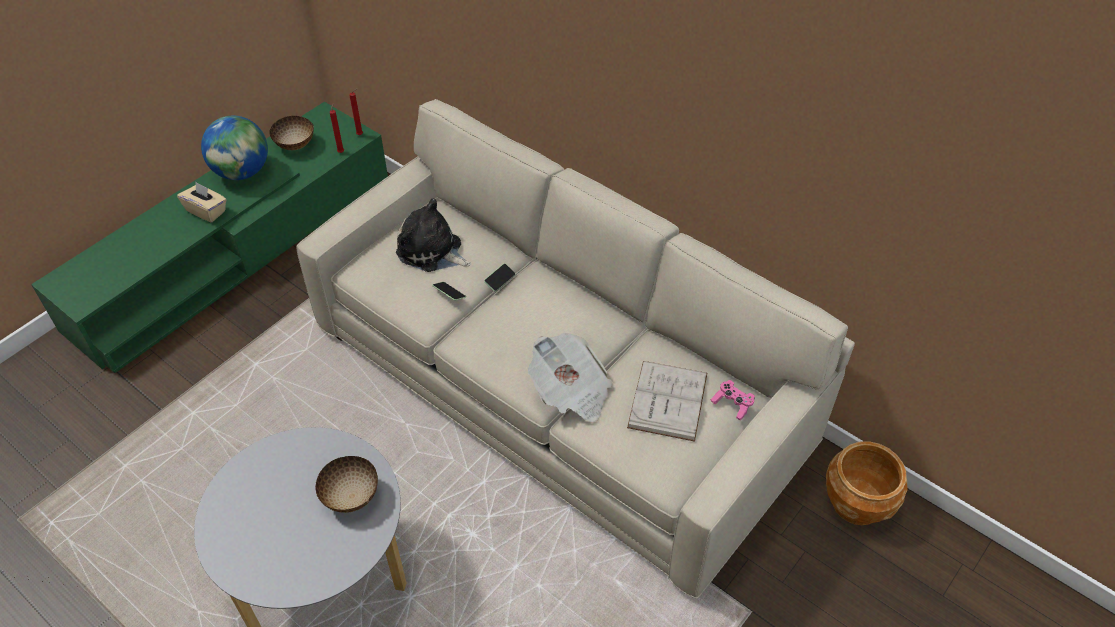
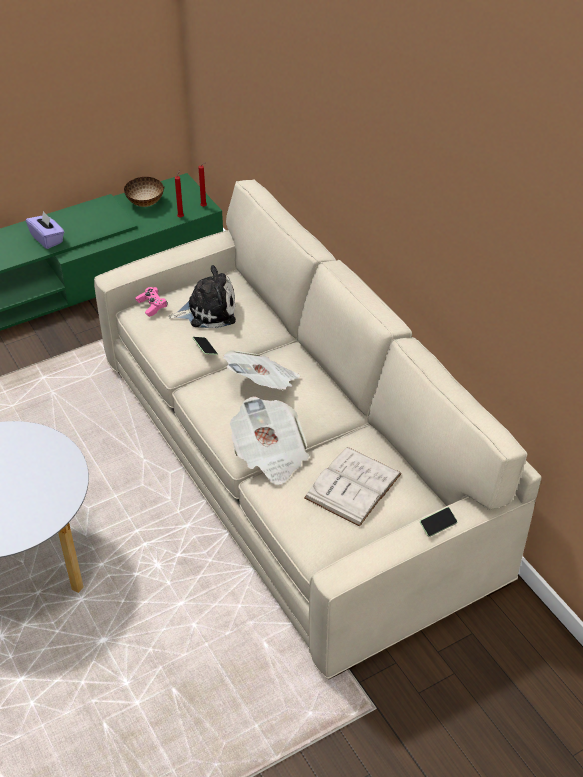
camera: 20 degrees right, 5 degrees down
beige tissue box [177,181,227,222] -> purple tissue box [26,211,64,249]
globe [201,116,268,180] -> none
bowl [315,456,378,513] -> none
plush toy [396,199,471,272] -> plush toy turned 120 degrees clockwise [169,265,236,328]
phone [484,263,515,292] -> phone moved to [420,507,457,537]
pink game controller [711,380,755,421] -> pink game controller moved to [135,287,167,317]
brown planter [826,441,907,525] -> none
none -> newspaper [223,350,300,390]

